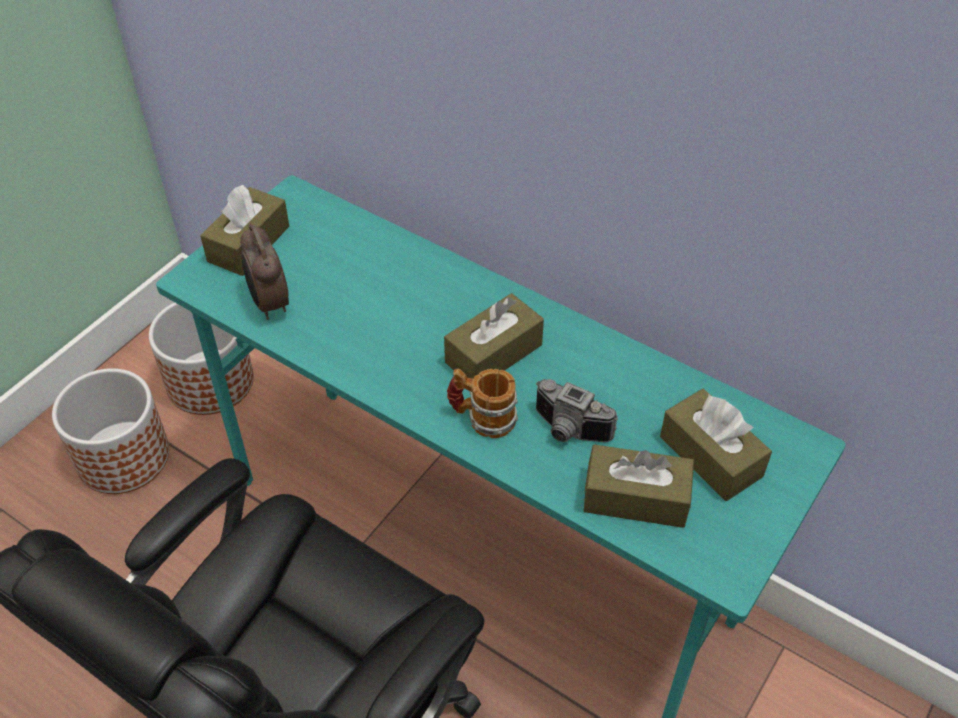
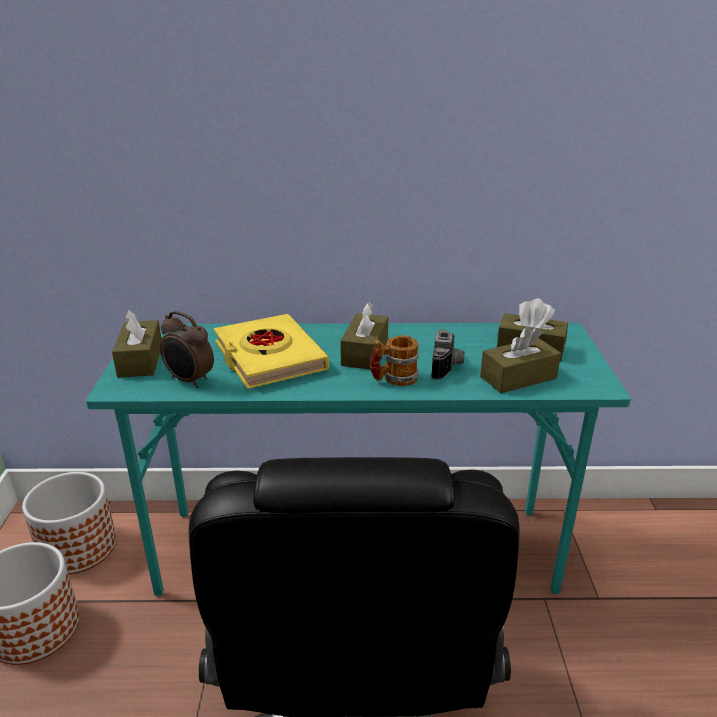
camera: 35 degrees left, 20 degrees down
camera [536,379,618,442] -> camera turned 75 degrees counterclockwise [431,329,465,380]
none -> yellow book [214,314,329,389]

